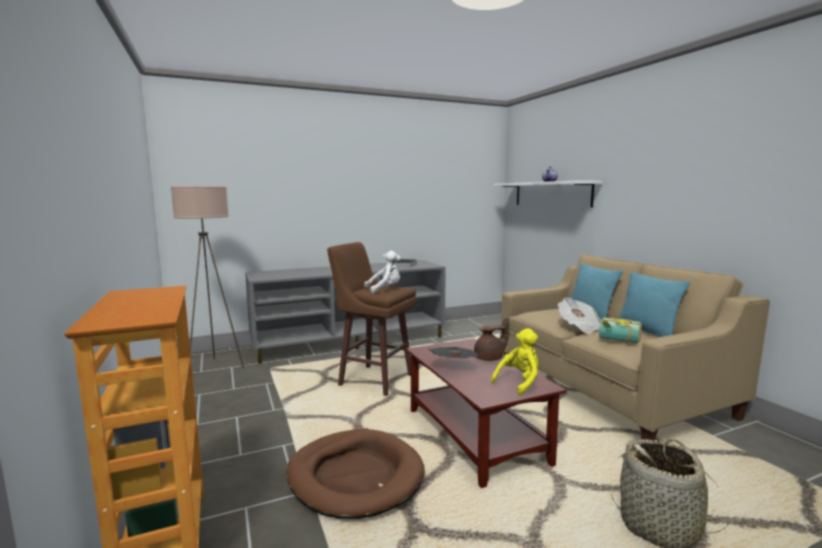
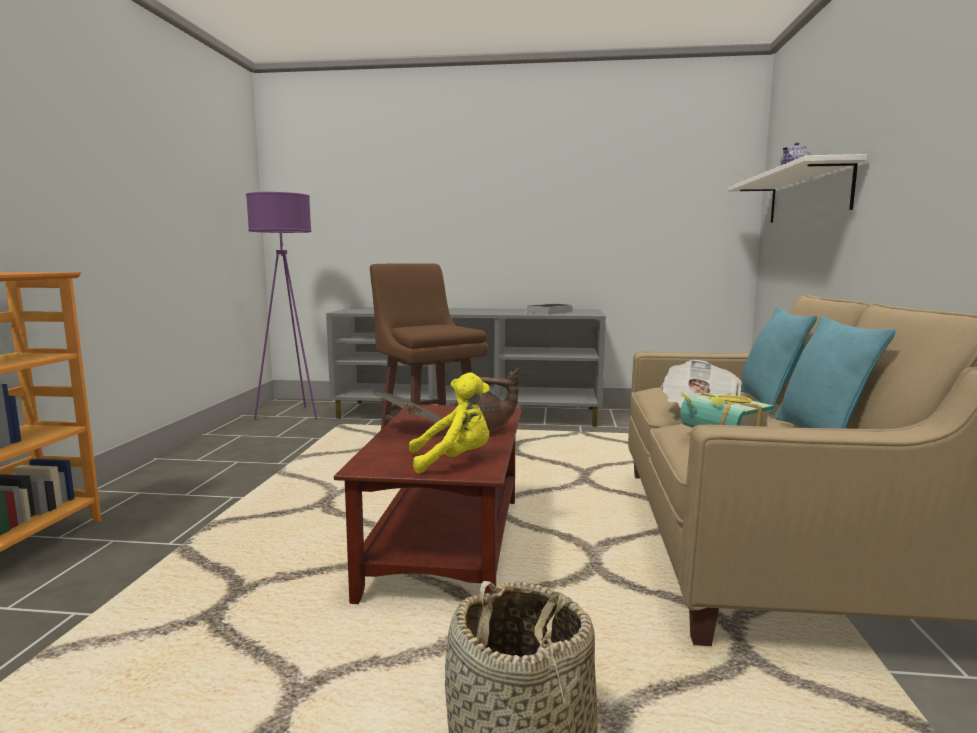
camera: 30 degrees right, 0 degrees up
beige floor lamp [171,186,244,368] -> purple floor lamp [246,192,317,420]
brown dog bed [287,429,425,519] -> none
white plush toy [364,251,400,293] -> none

